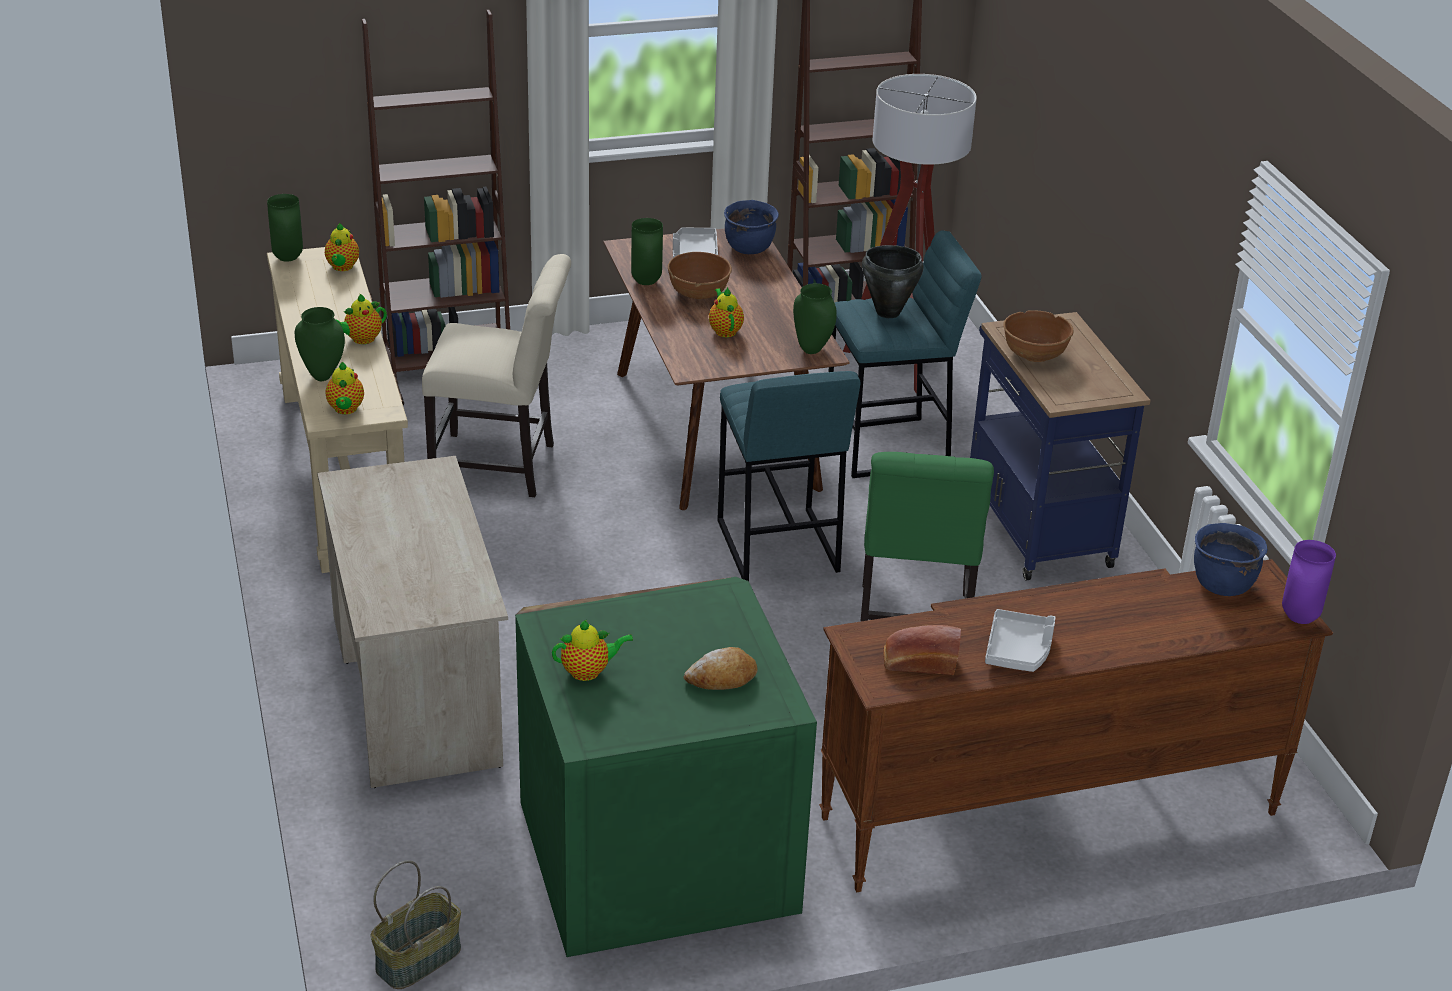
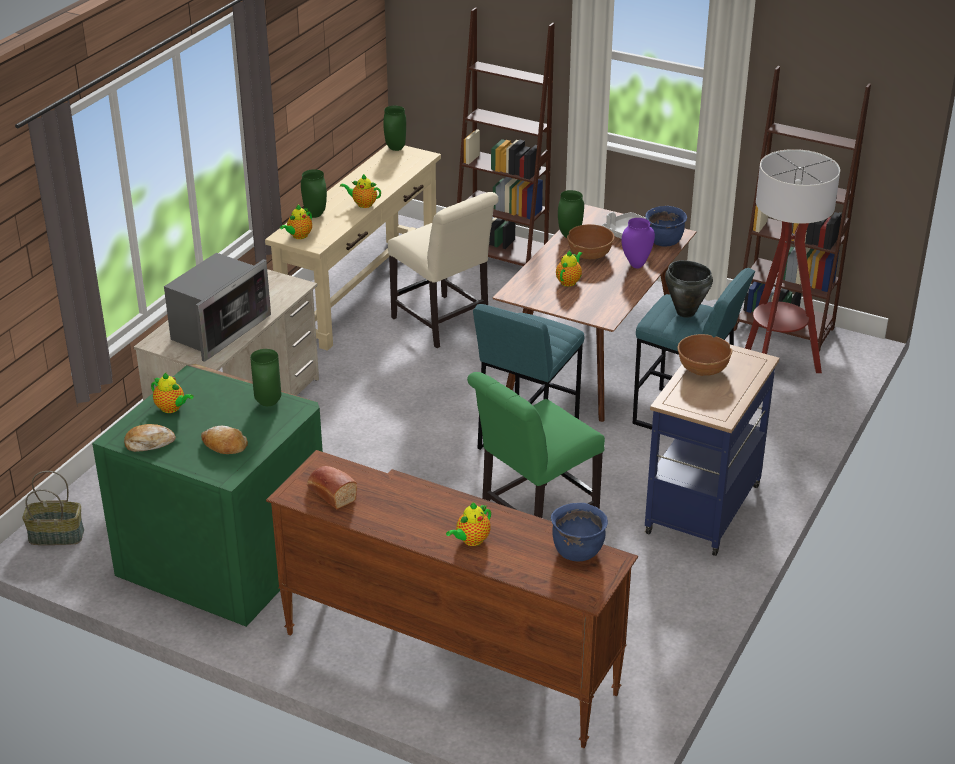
camera: 45 degrees right, 0 degrees up
teapot [325,223,359,271] -> teapot moved to [446,502,491,546]
green vase [793,283,837,354] -> green vase moved to [250,349,281,406]
grey tray [985,609,1056,672] -> none
purple vase [1282,540,1336,624] -> purple vase moved to [621,218,655,268]
none -> bread [124,424,176,452]
none -> microwave [164,253,271,362]

